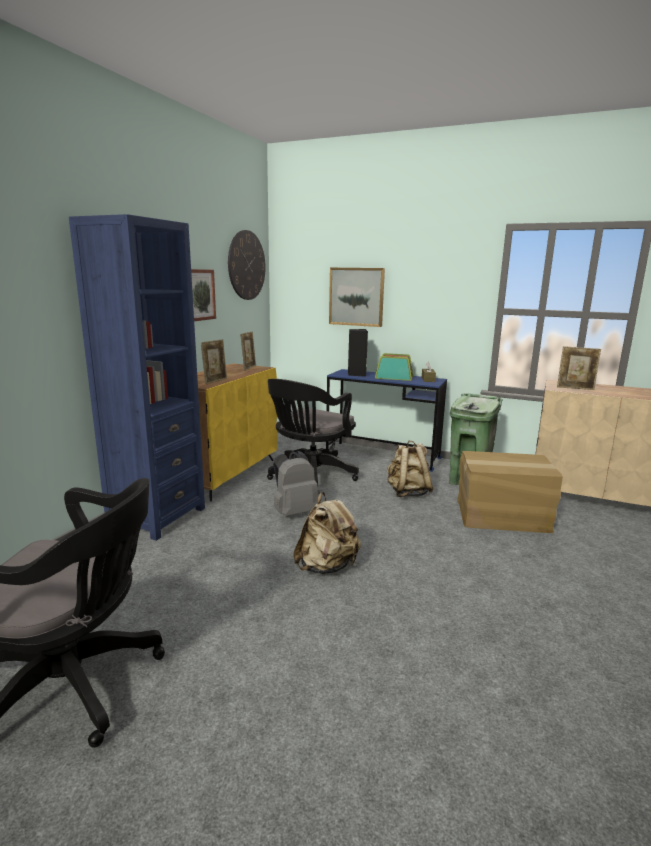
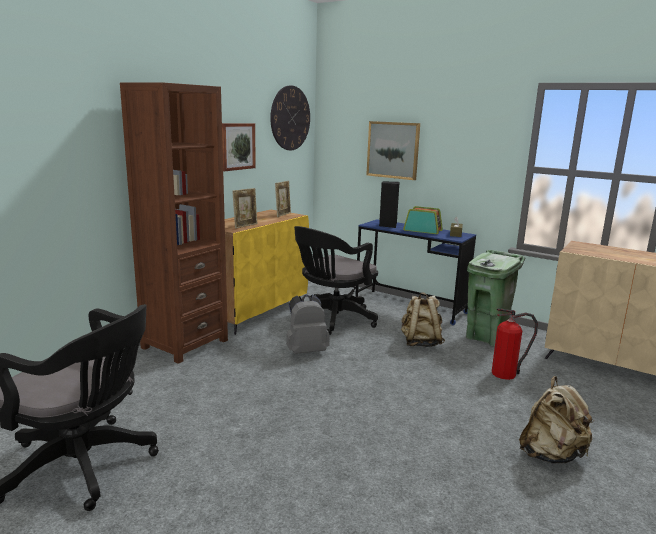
camera: 10 degrees right, 0 degrees up
blue bookcase [69,214,205,541] -> brown bookcase [120,82,228,364]
beige backpack [293,492,361,574] -> beige backpack moved to [519,376,595,464]
cardboard box [457,451,563,533] -> fire extinguisher [492,308,538,380]
picture frame [557,346,601,390] -> none

